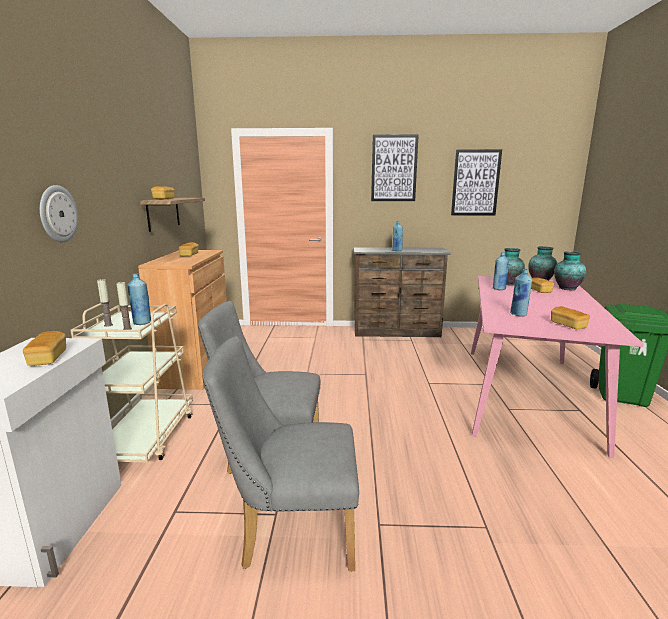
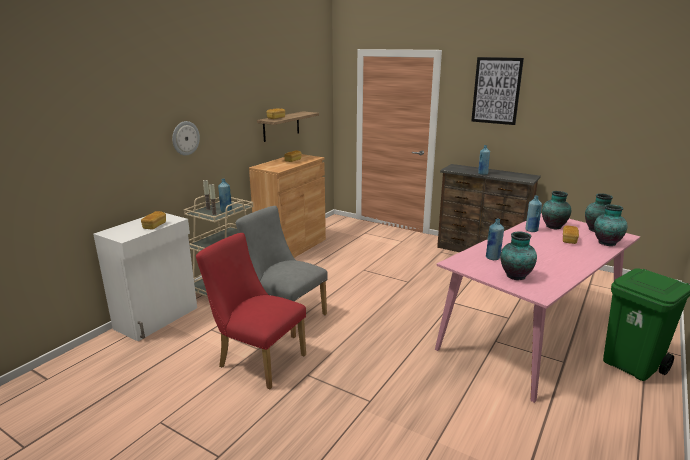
camera: 30 degrees right, 5 degrees up
grey chair [203,336,359,571] -> red chair [196,233,306,389]
picture [451,149,502,215] -> none
bread [551,306,590,329] -> vase [500,232,537,280]

